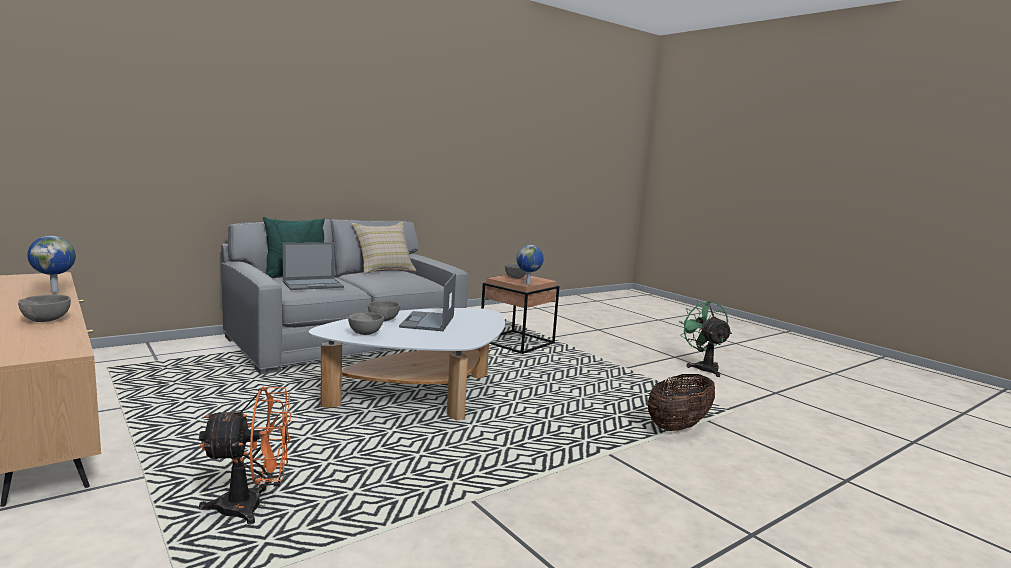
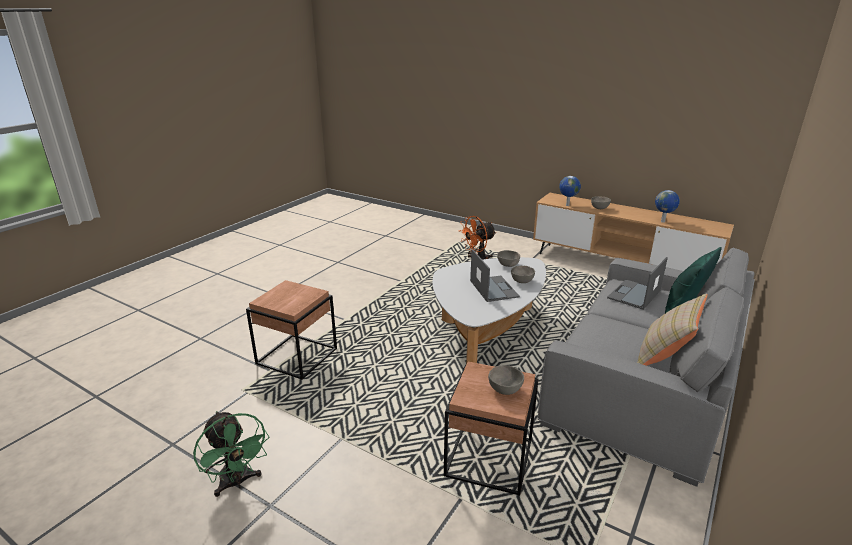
camera: 160 degrees right, 15 degrees up
globe [516,245,544,285] -> globe moved to [559,176,581,206]
basket [648,374,715,431] -> brown side table [246,280,337,380]

